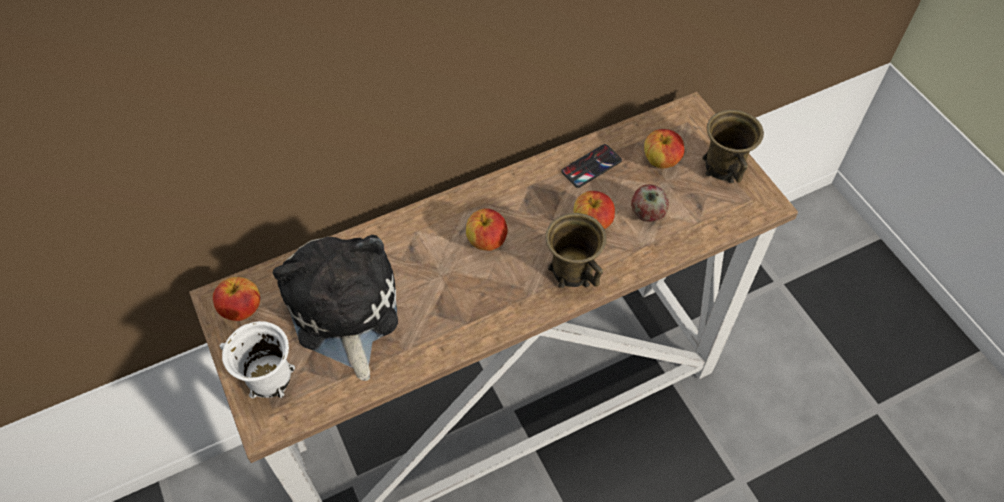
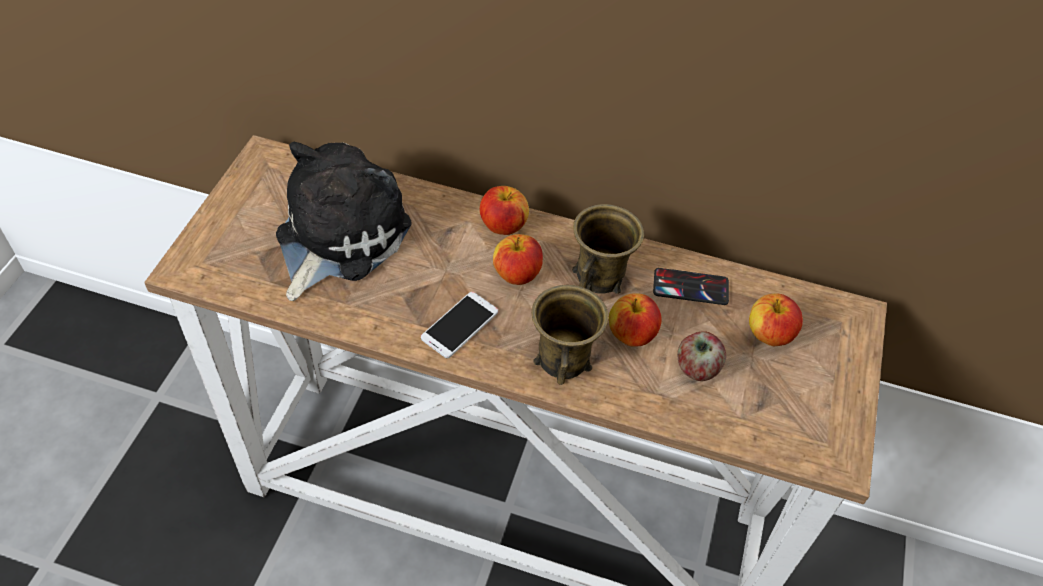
camera: 40 degrees right, 5 degrees down
apple [213,277,260,321] -> apple moved to [480,186,529,235]
white mug [220,321,295,398] -> none
brown mug [703,110,764,183] -> brown mug moved to [572,204,644,294]
none -> phone [421,292,498,358]

